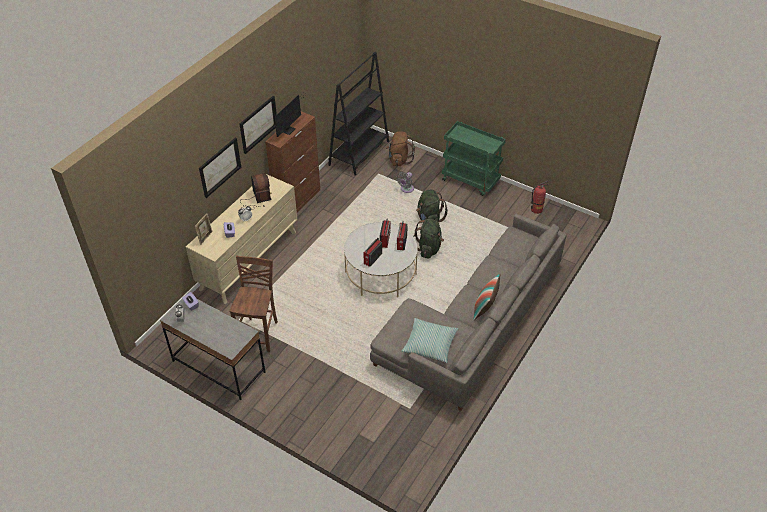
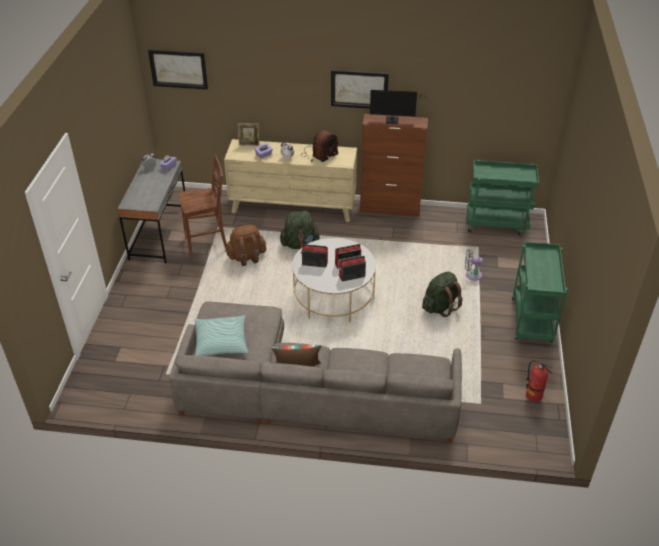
camera: 65 degrees right, 5 degrees down
picture [199,138,241,198] -> picture moved to [148,50,208,90]
black bookcase [328,52,389,176] -> green cart [467,160,539,236]
brown backpack [386,131,415,166] -> brown backpack moved to [225,225,266,266]
green backpack [413,219,444,258] -> green backpack moved to [280,211,320,249]

